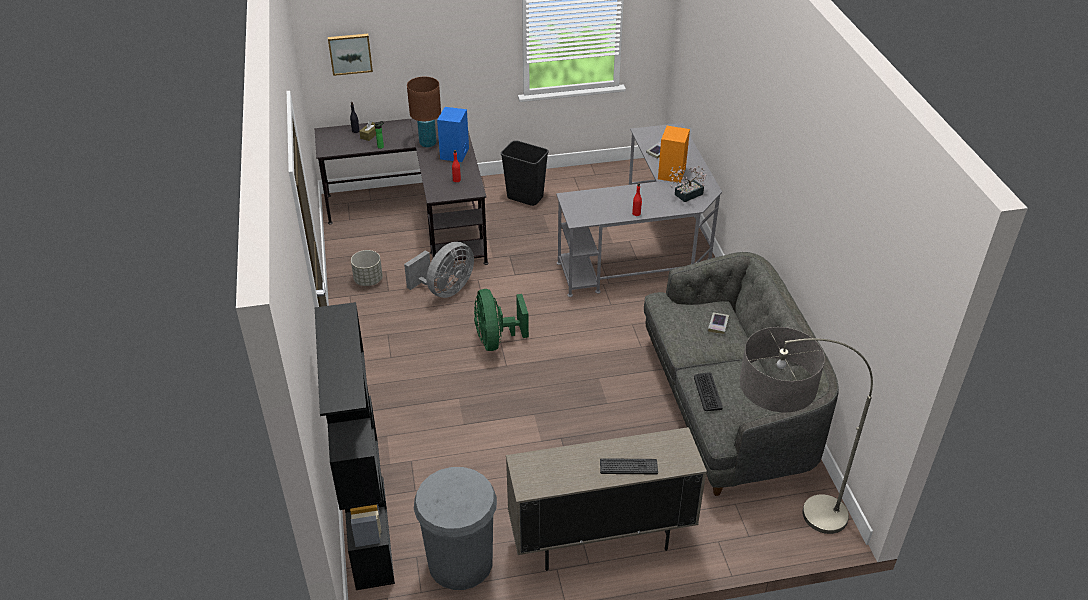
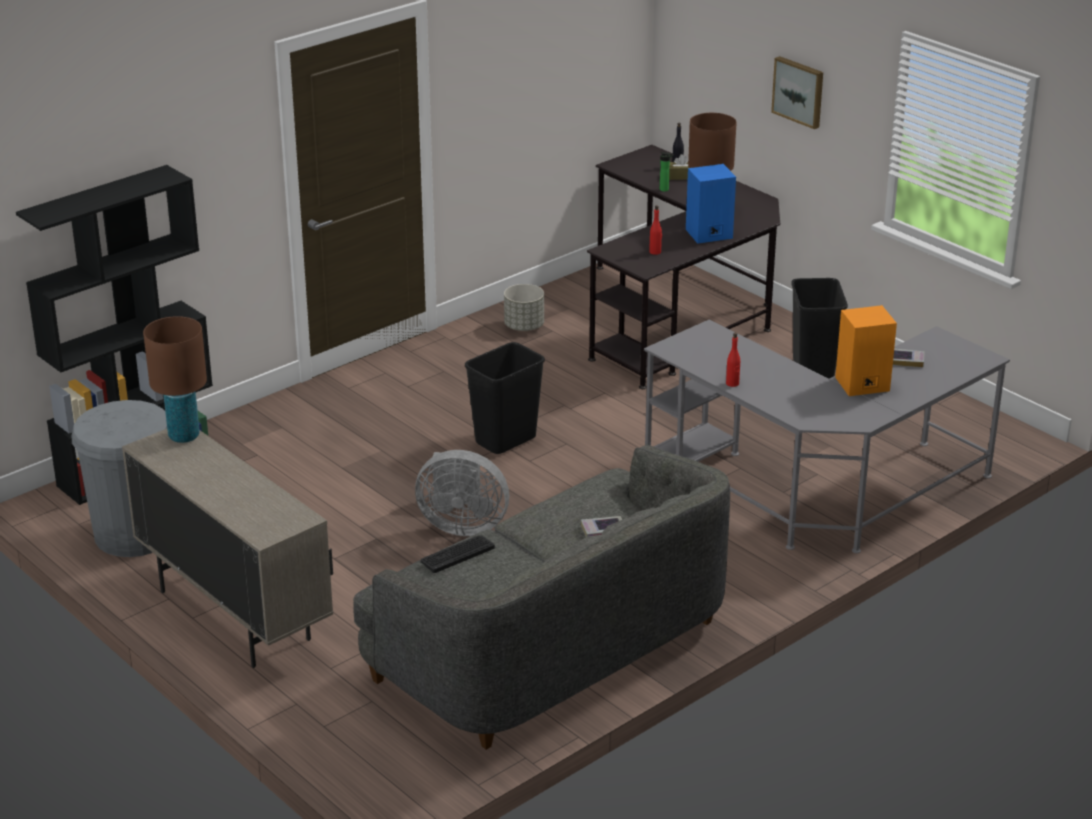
camera: 60 degrees right, 10 degrees down
picture [328,34,373,76] -> picture moved to [771,56,823,129]
grey fan [404,242,474,298] -> grey fan moved to [415,450,509,536]
green fan [474,289,529,351] -> black trash can [465,342,545,454]
keyboard [600,458,658,474] -> none
potted plant [669,166,706,202] -> none
floor lamp [739,327,873,534] -> none
none -> brown table lamp [143,316,207,443]

